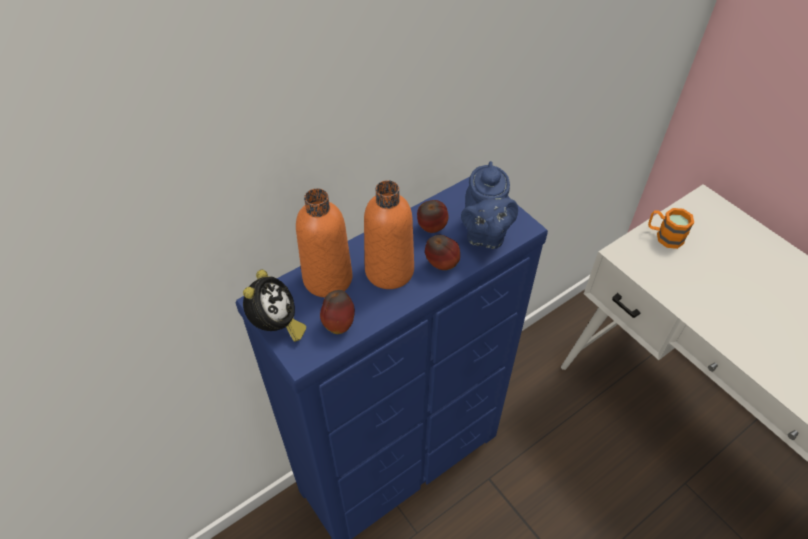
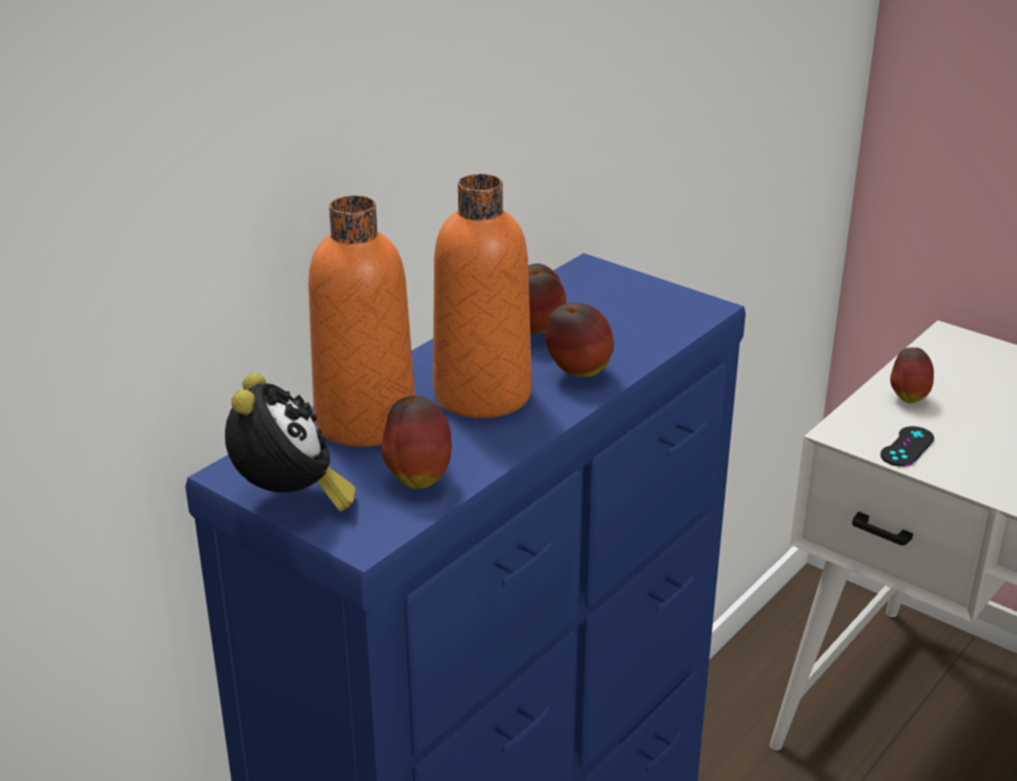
camera: 15 degrees left, 20 degrees down
blue teapot [461,161,518,249] -> none
orange mug [648,208,694,249] -> apple [890,348,934,403]
none -> black game controller [880,426,934,467]

